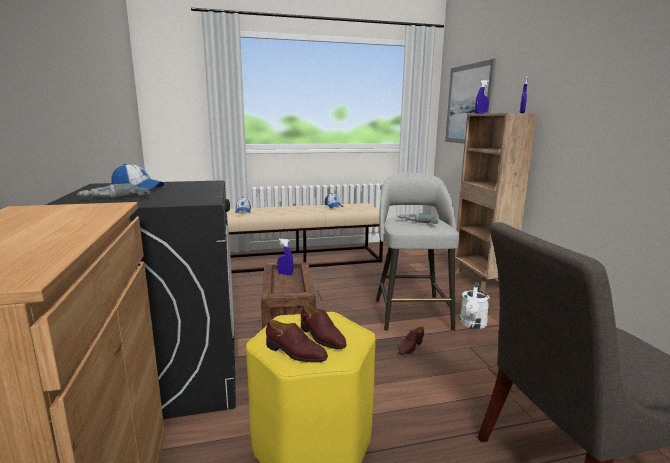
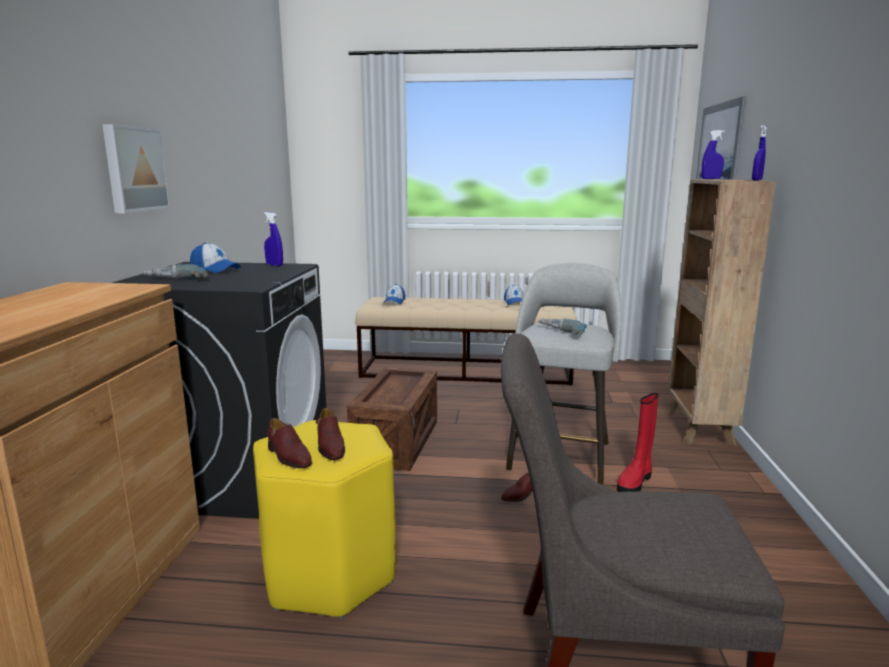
camera: 20 degrees right, 0 degrees up
blue spray bottle [277,238,293,275] -> blue spray bottle moved to [264,212,283,266]
white watering can [460,283,490,329] -> red boot [617,393,658,492]
none -> picture [102,124,171,213]

